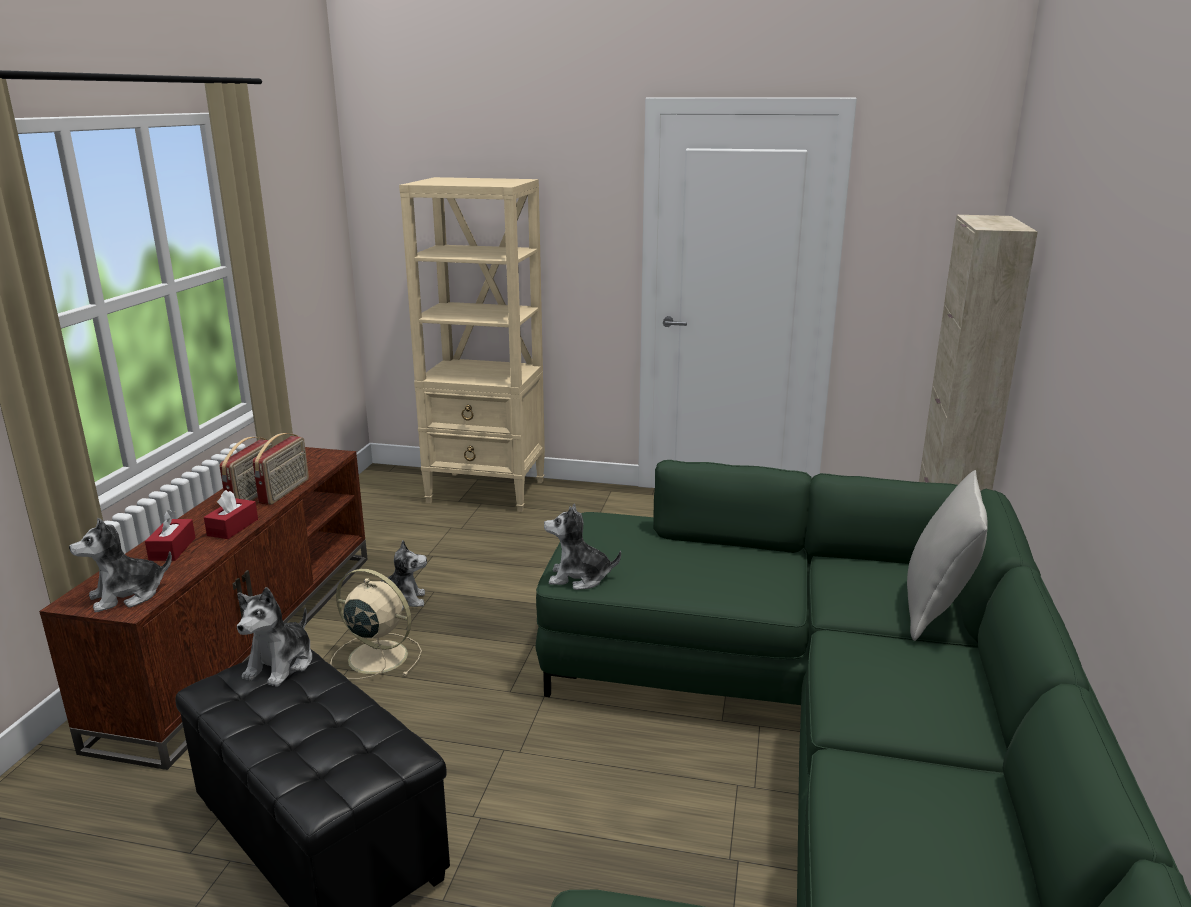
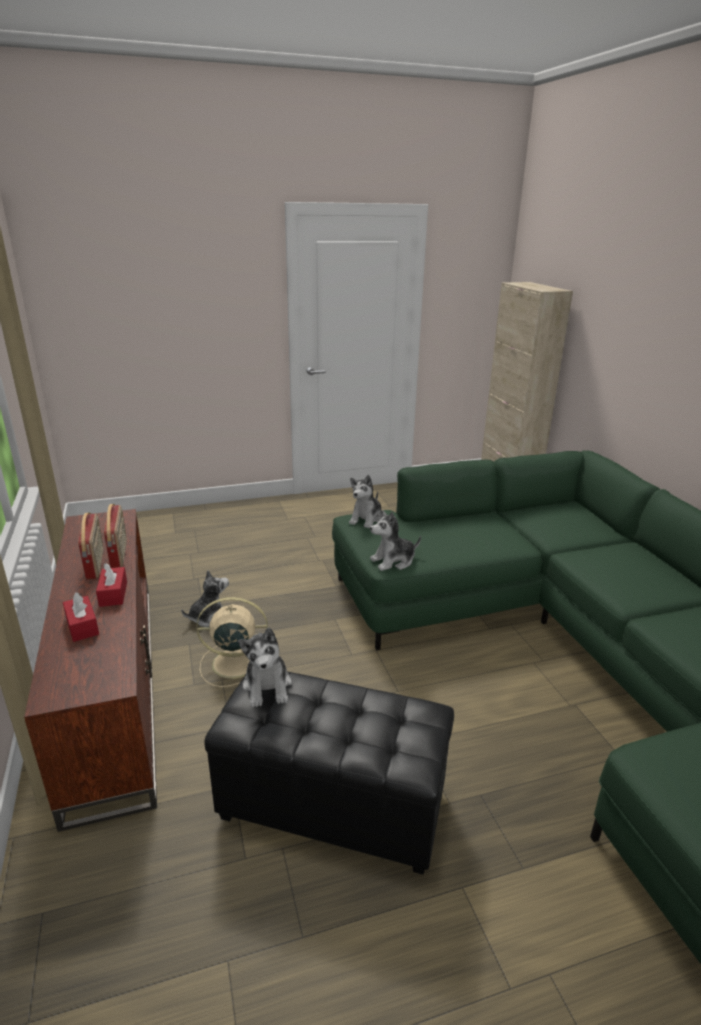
camera: 30 degrees left, 5 degrees up
plush toy [69,518,172,612] -> plush toy moved to [349,475,381,528]
beige bookcase [399,177,545,512] -> none
grey pillow [907,470,988,641] -> none

